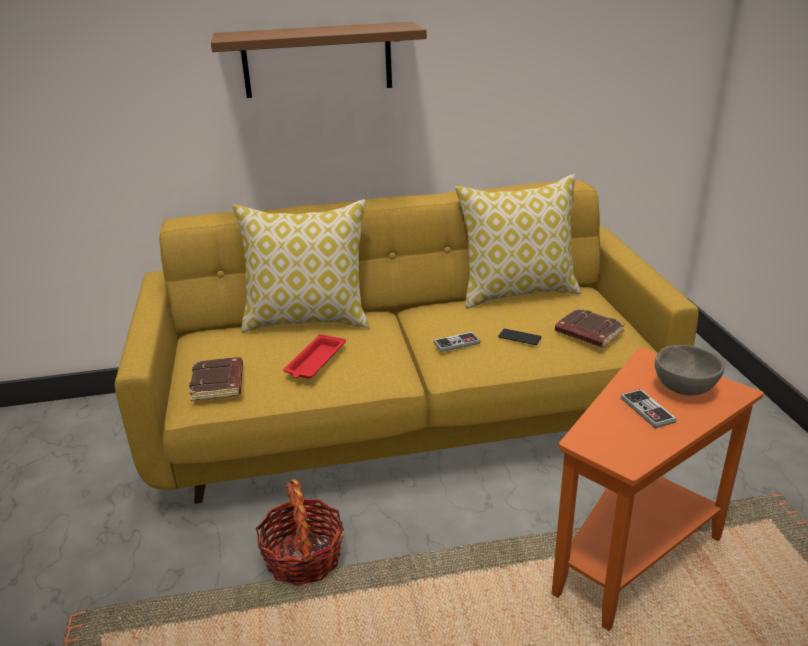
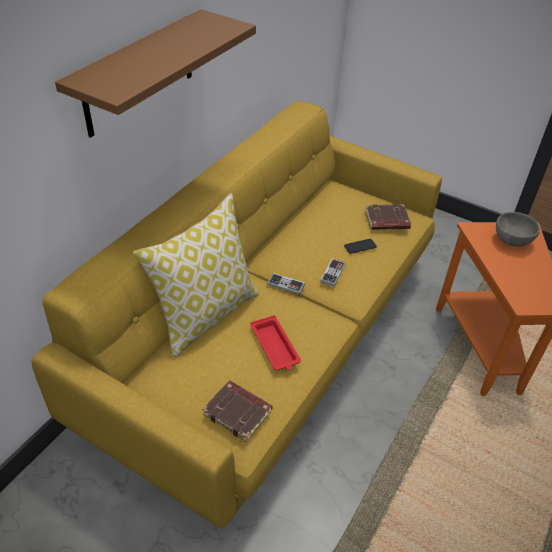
camera: 50 degrees left, 15 degrees up
basket [256,479,344,586] -> none
pillow [455,174,582,309] -> none
game controller [621,389,677,429] -> game controller moved to [267,273,305,295]

